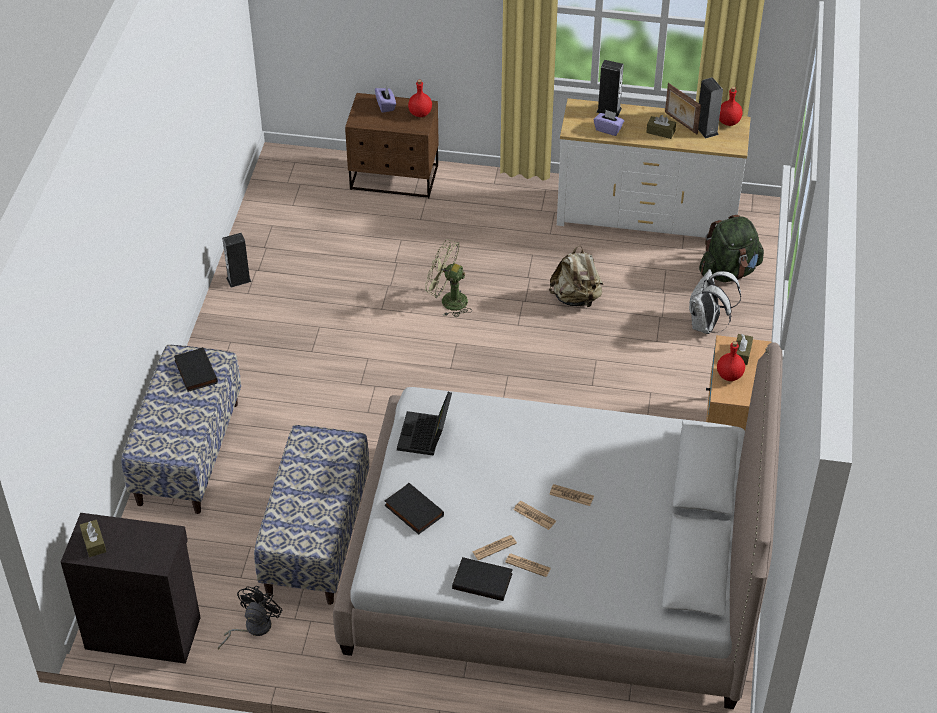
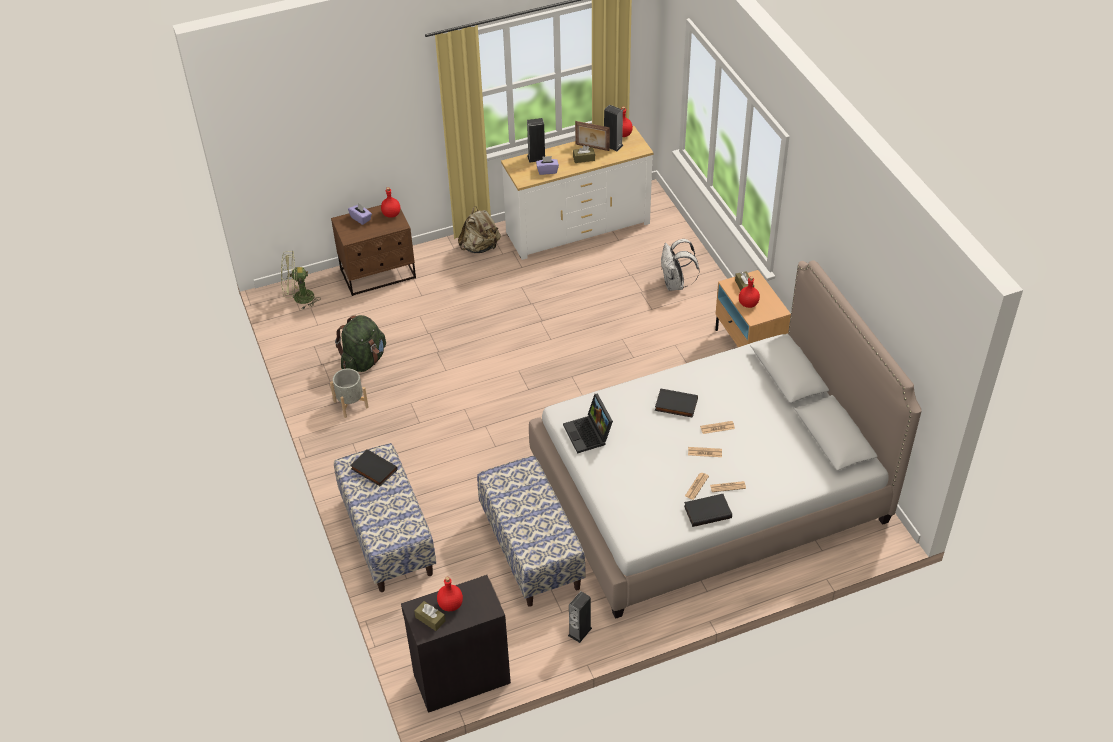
camera: 30 degrees left, 0 degrees up
black fan [218,586,282,649] -> none
speaker [222,233,252,288] -> speaker moved to [568,591,592,643]
black book [384,483,444,534] -> black book moved to [655,388,698,418]
green fan [425,239,472,317] -> green fan moved to [281,251,321,309]
beige backpack [549,246,603,308] -> beige backpack moved to [458,206,501,253]
green backpack [699,215,764,282] -> green backpack moved to [335,315,386,372]
none -> grey planter [330,369,369,418]
none -> red bottle [437,577,463,611]

